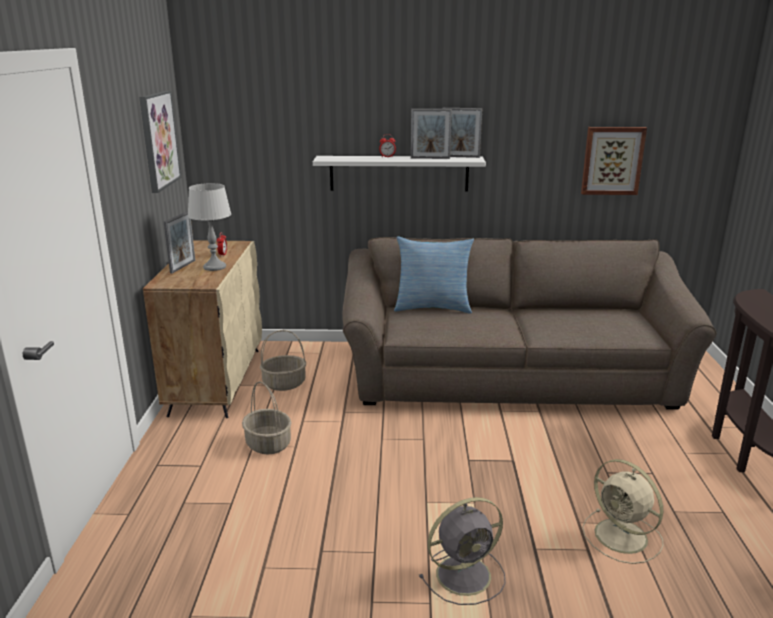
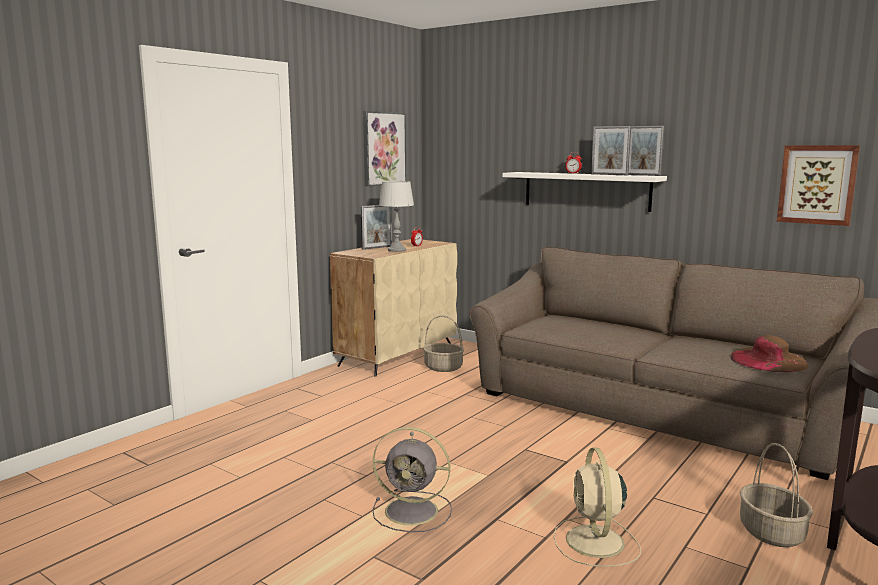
camera: 35 degrees right, 10 degrees down
basket [242,381,291,454] -> basket moved to [740,443,813,547]
pillow [394,236,474,314] -> none
none -> brown hat [730,335,808,372]

